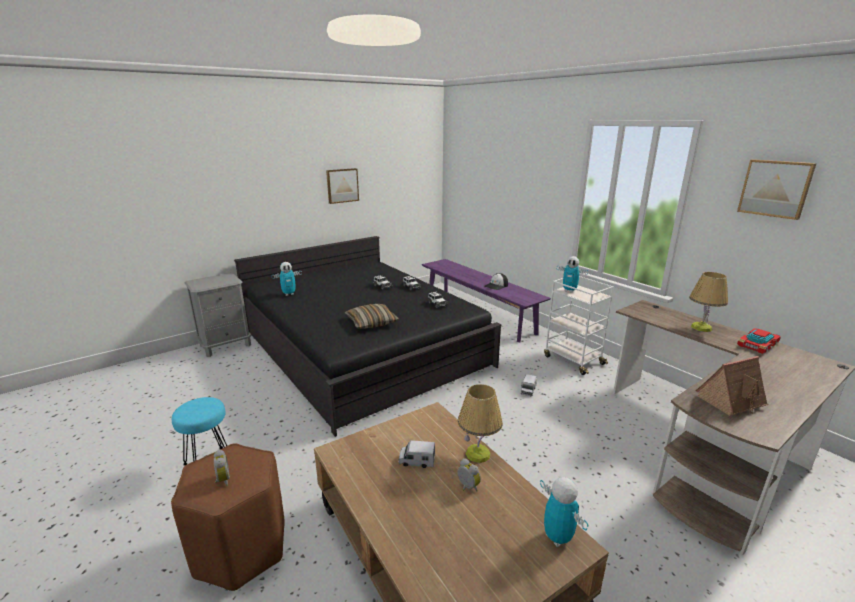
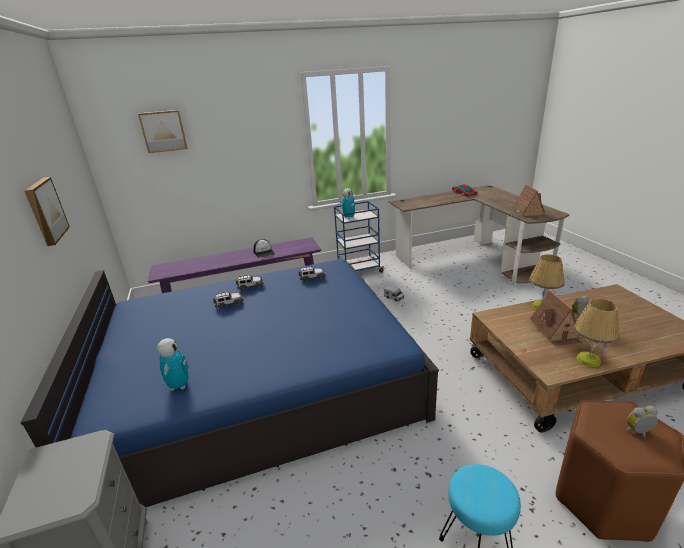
camera: 70 degrees left, 5 degrees up
black bed [234,236,502,437] -> blue bed [21,259,439,507]
pillow [345,304,399,329] -> none
toy truck [398,440,435,468] -> toy house [530,290,583,346]
toy robot [540,477,588,547] -> none
white cart [544,276,614,375] -> blue cart [334,201,385,273]
table lamp [689,272,728,332] -> table lamp moved to [574,299,620,367]
picture [737,159,817,220] -> picture moved to [138,110,187,153]

